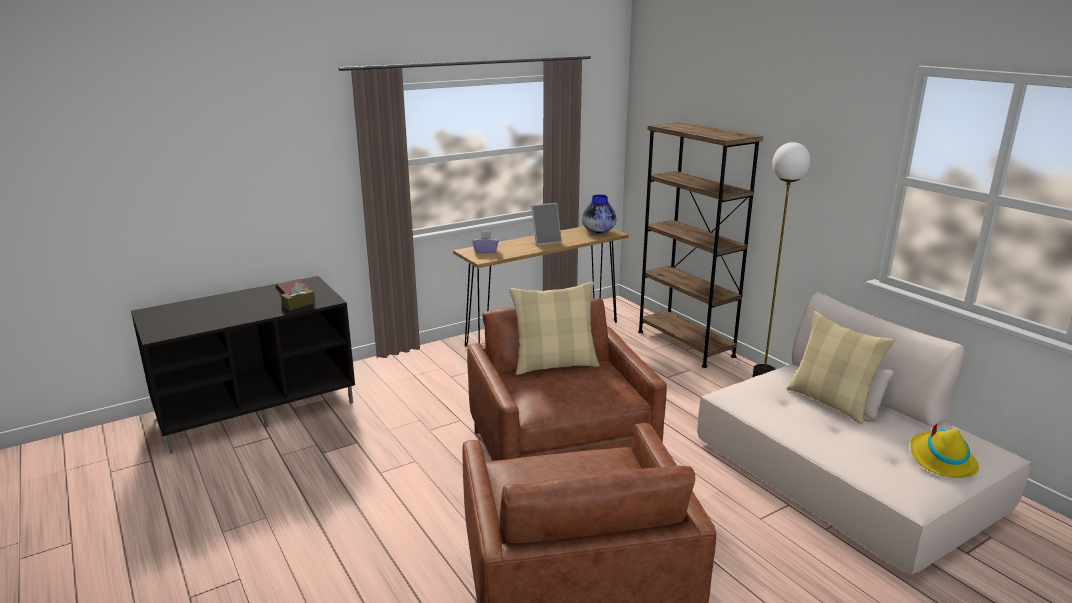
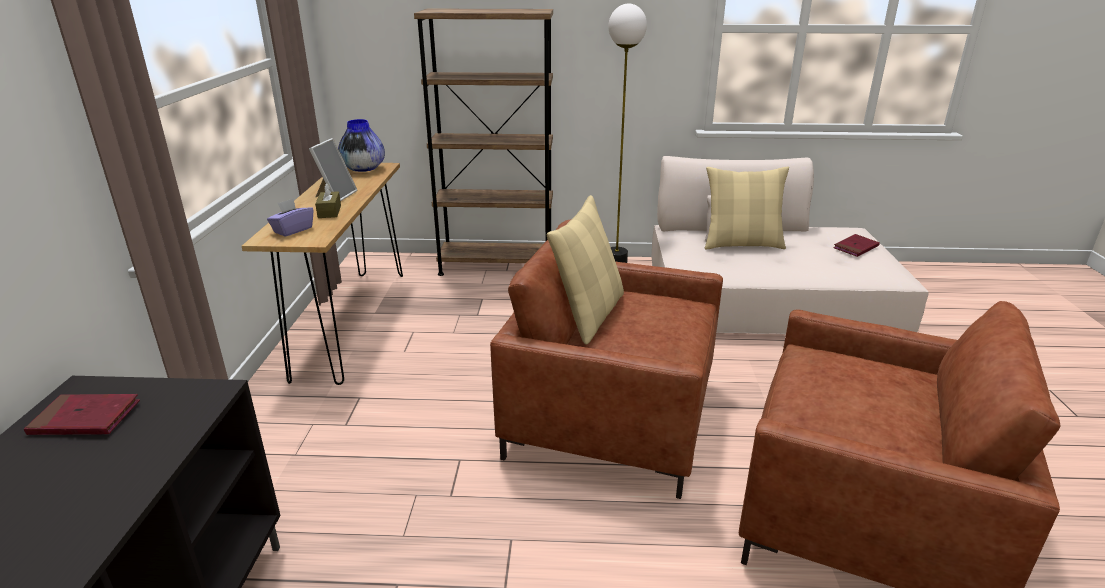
camera: 55 degrees left, 5 degrees up
brown tissue box [281,282,315,311] -> brown tissue box moved to [315,183,341,218]
yellow hat [910,423,979,478] -> red book [833,234,880,257]

